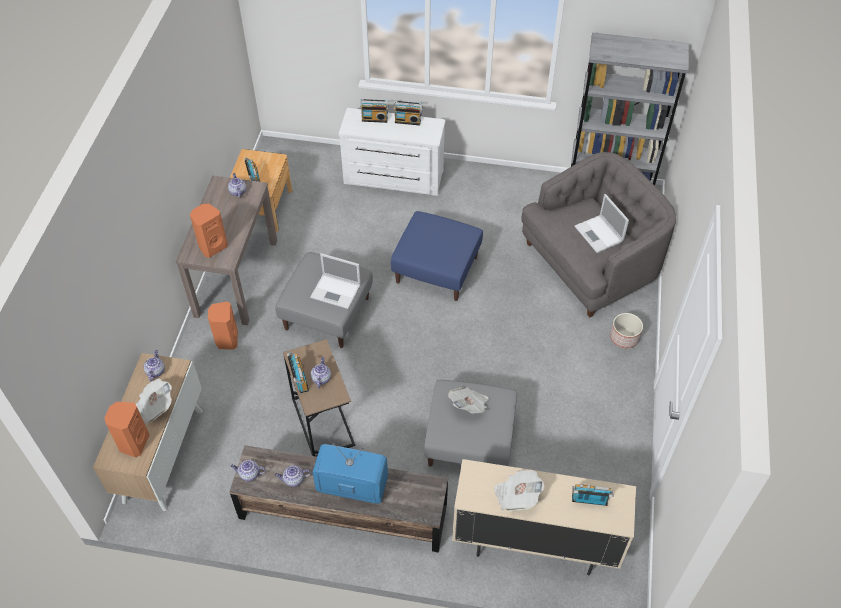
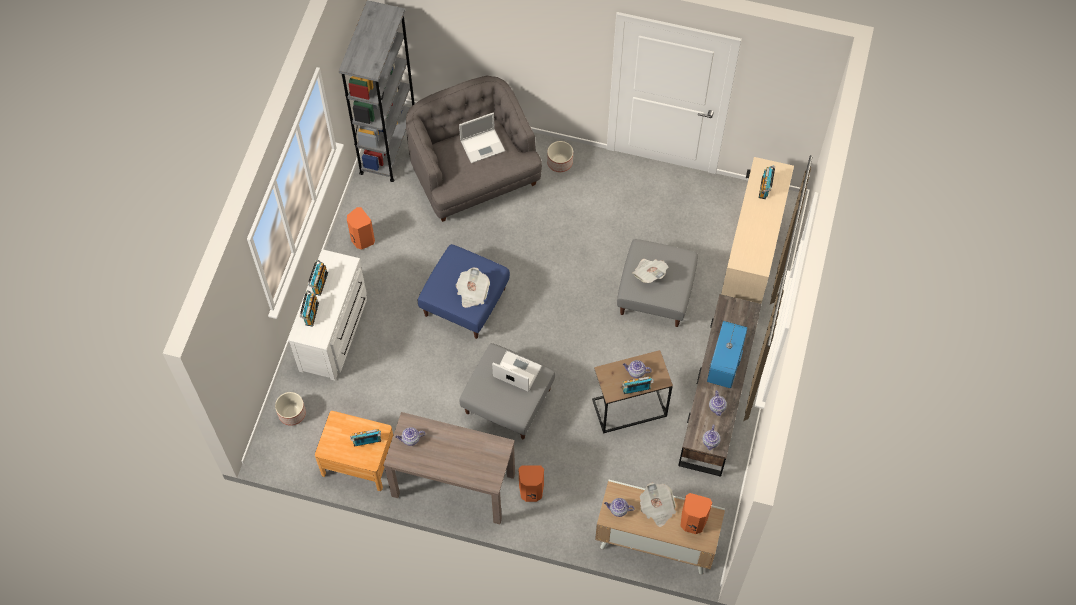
camera: 85 degrees left, 10 degrees up
orange speaker [190,204,228,257] -> orange speaker moved to [347,207,375,250]
laptop [310,253,361,309] -> laptop turned 90 degrees counterclockwise [492,351,542,391]
newspaper [494,470,544,511] -> newspaper moved to [456,268,490,308]
none -> planter [275,392,306,426]

